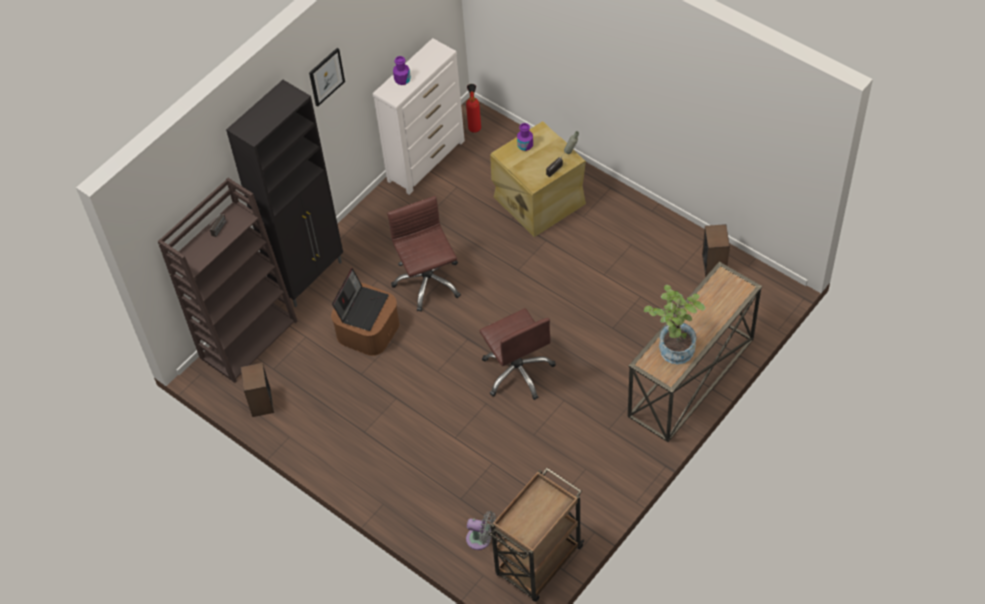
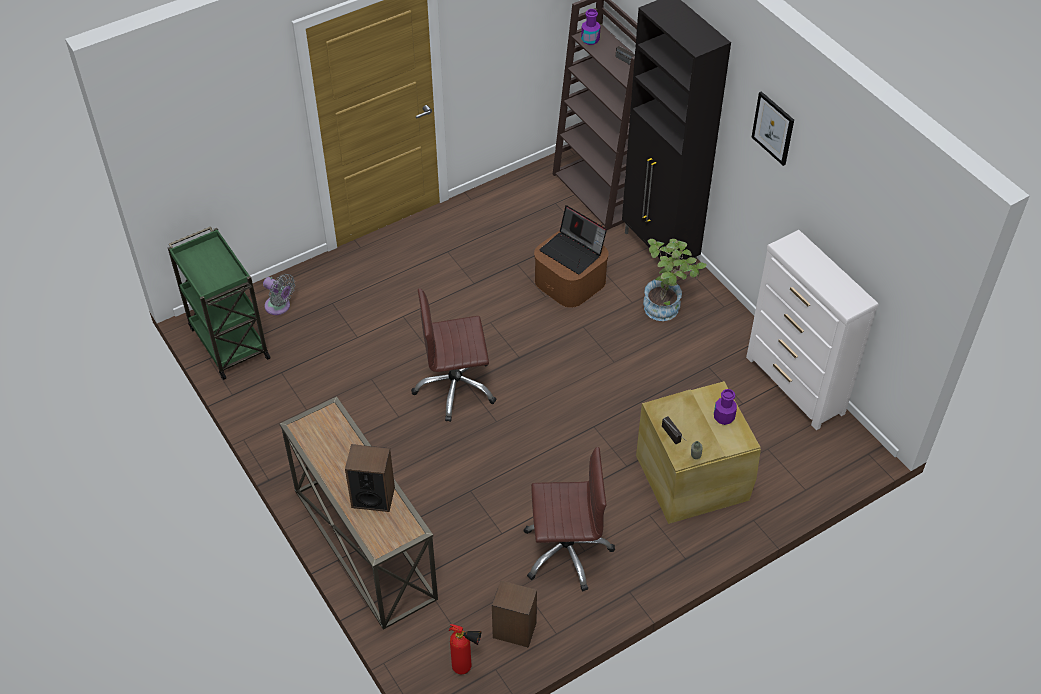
camera: 105 degrees right, 5 degrees down
speaker [241,363,274,417] -> speaker moved to [345,444,395,512]
brown office chair [387,196,461,312] -> brown office chair moved to [524,447,615,591]
purple bottle [393,56,411,85] -> purple bottle moved to [581,9,601,45]
fire extinguisher [466,84,481,133] -> fire extinguisher moved to [449,624,482,674]
grey fan [466,511,496,550] -> grey fan turned 90 degrees counterclockwise [263,274,295,315]
brown cart [489,468,584,602] -> green cart [168,226,271,380]
potted plant [644,285,706,364] -> potted plant moved to [643,239,707,321]

